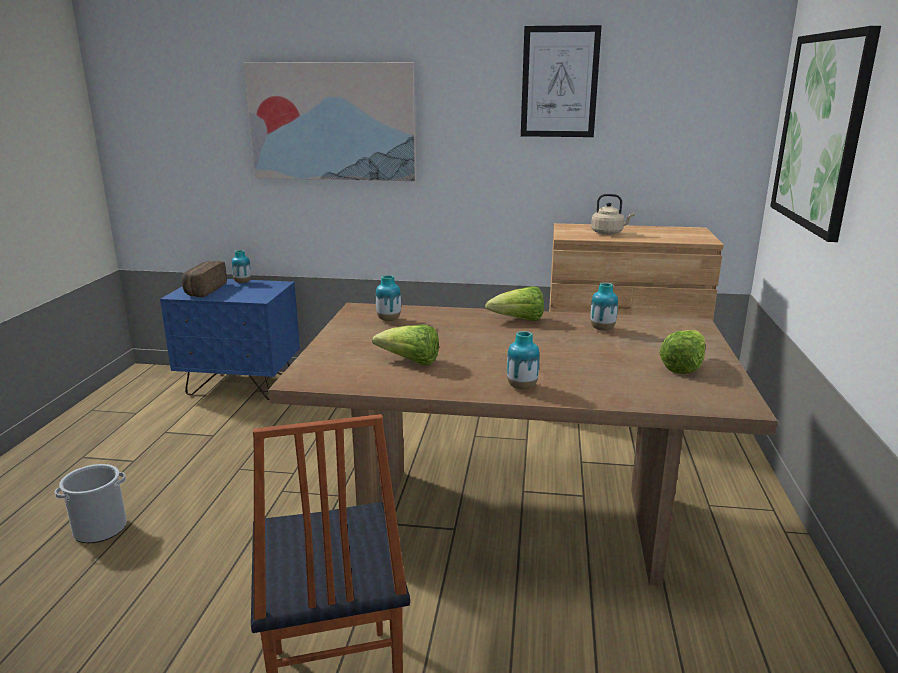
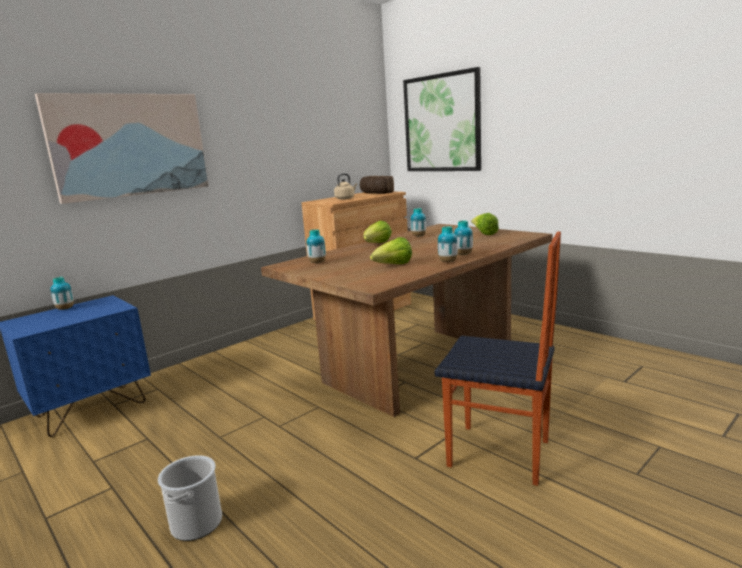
camera: 50 degrees left, 5 degrees down
bread [181,261,227,297] -> bread moved to [360,176,394,194]
picture [521,25,602,137] -> none
none -> vase [438,226,458,262]

